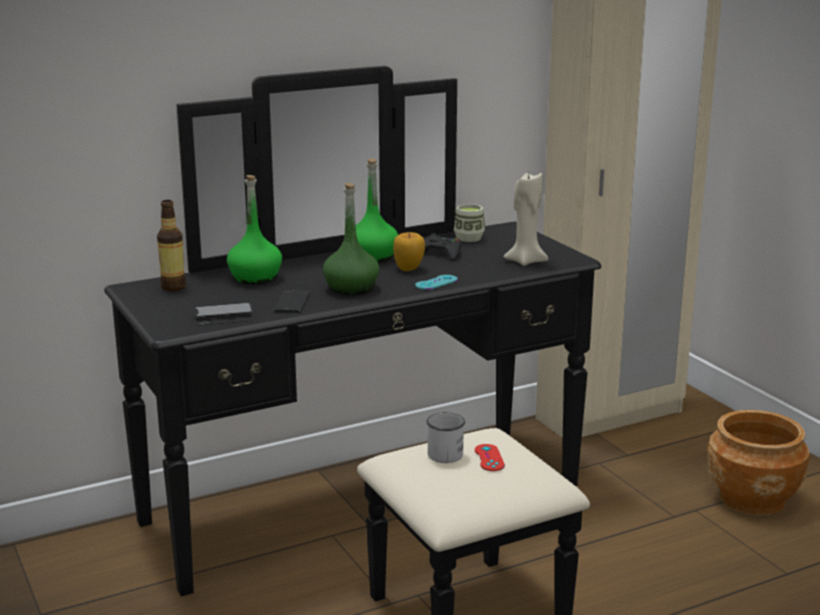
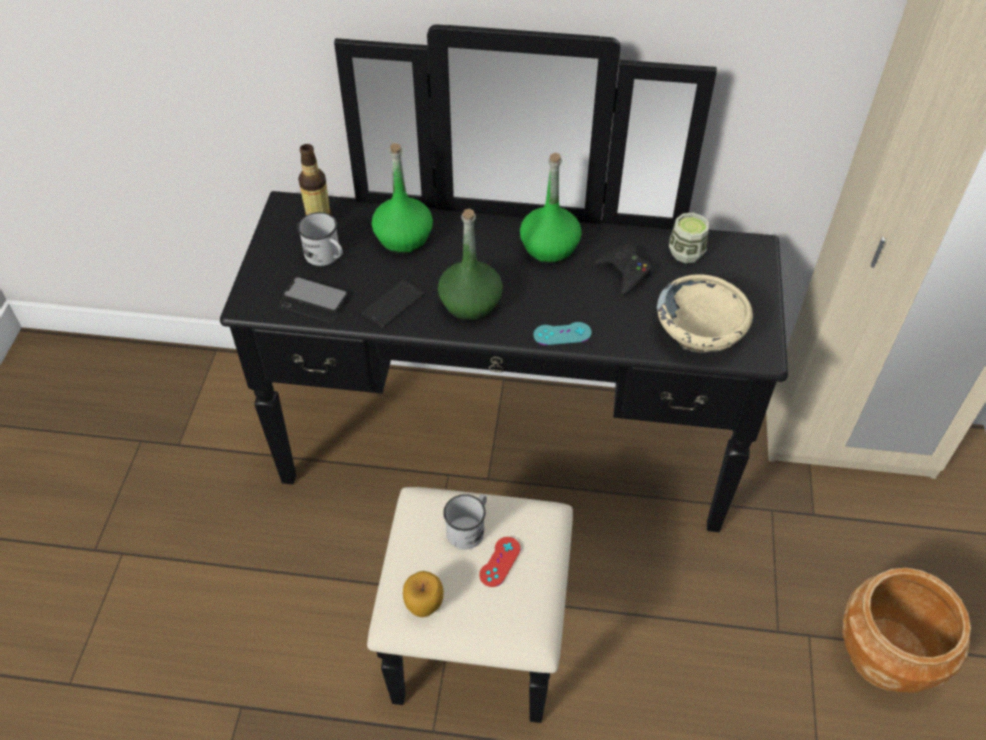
camera: 35 degrees right, 30 degrees up
apple [393,232,425,271] -> apple moved to [403,571,444,617]
beige candle [504,173,548,266] -> beige bowl [657,274,753,353]
none -> white mug [297,212,343,266]

